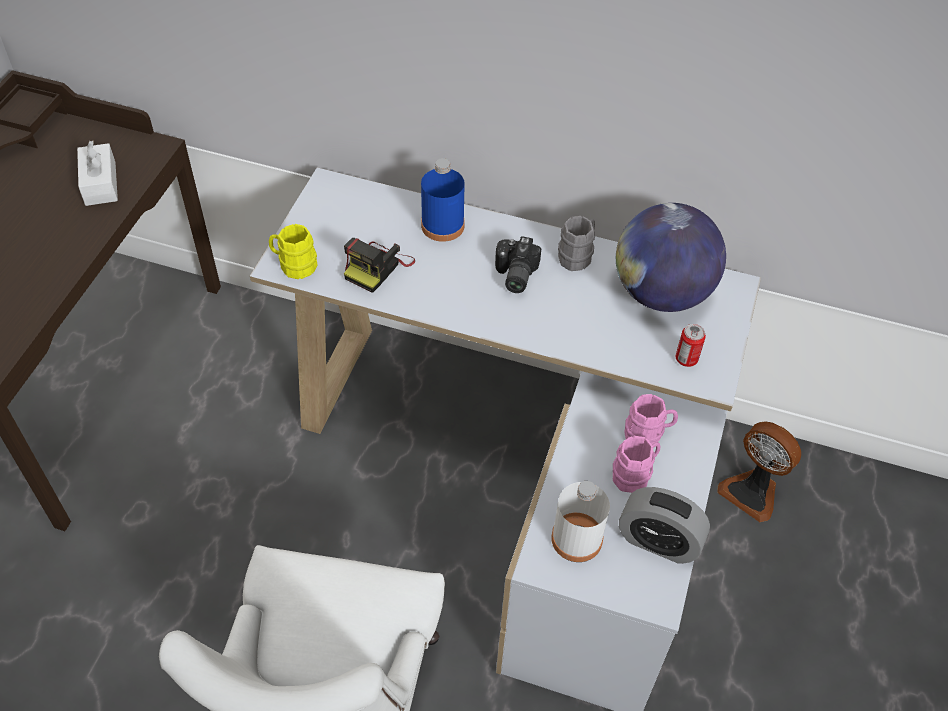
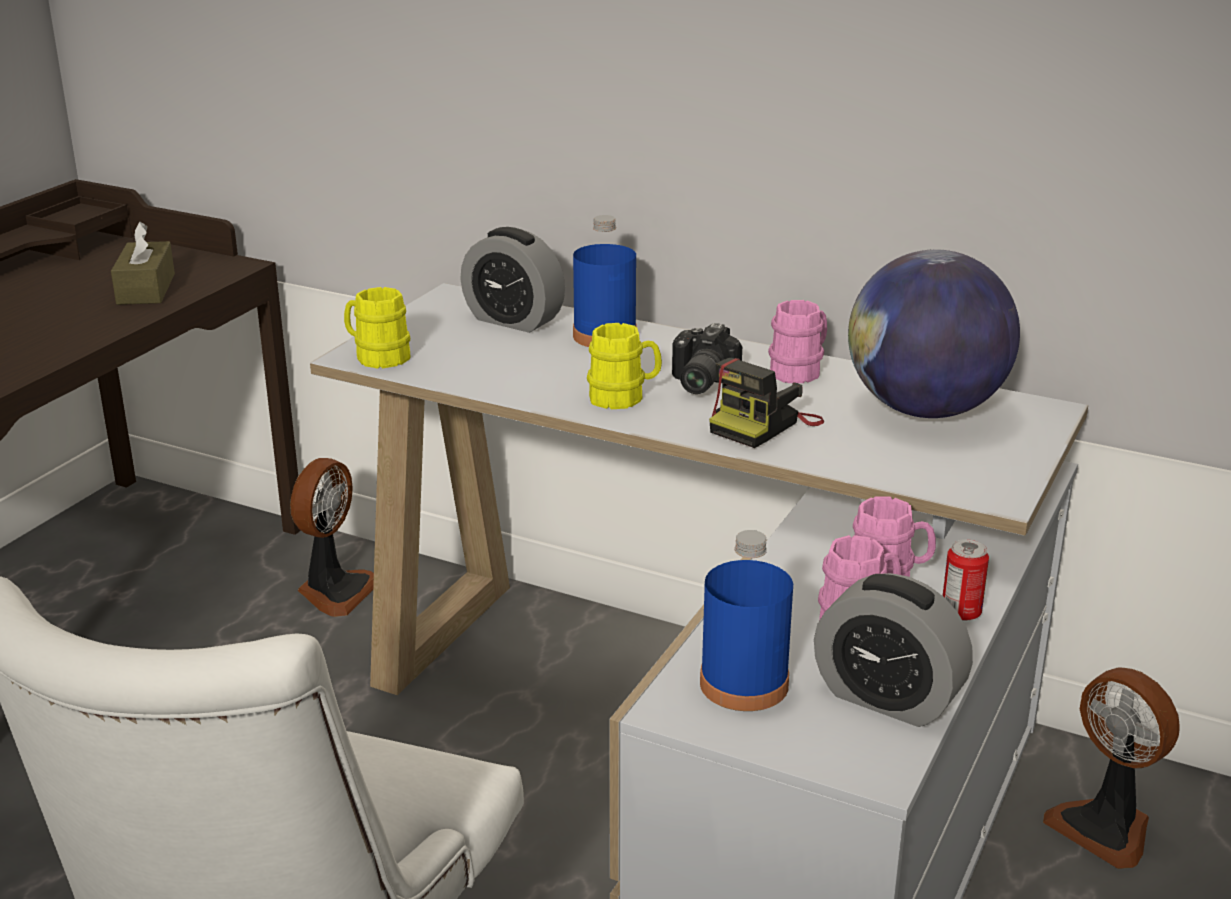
camera: 10 degrees right, 25 degrees down
white tissue box [77,141,118,206] -> brown tissue box [111,222,175,305]
camera [344,238,415,293] -> camera moved to [709,358,824,448]
white bottle [551,481,610,562] -> blue bottle [700,530,793,711]
grey mug [558,216,595,271] -> pink mug [768,300,827,383]
can [676,324,706,367] -> can moved to [943,539,989,621]
none -> fan [290,458,374,617]
none -> alarm clock [460,227,565,333]
none -> yellow mug [587,323,662,409]

